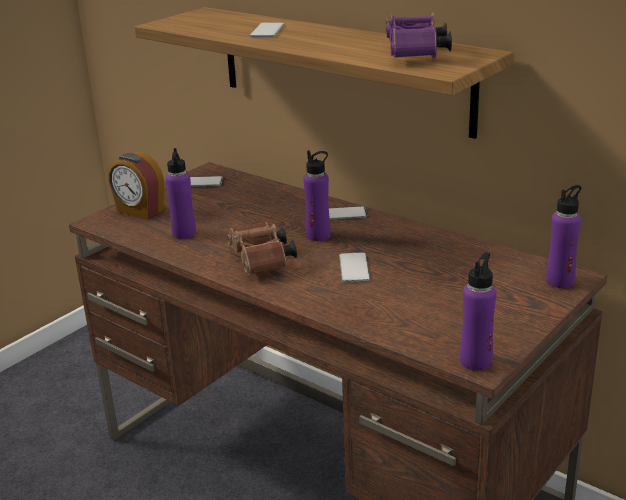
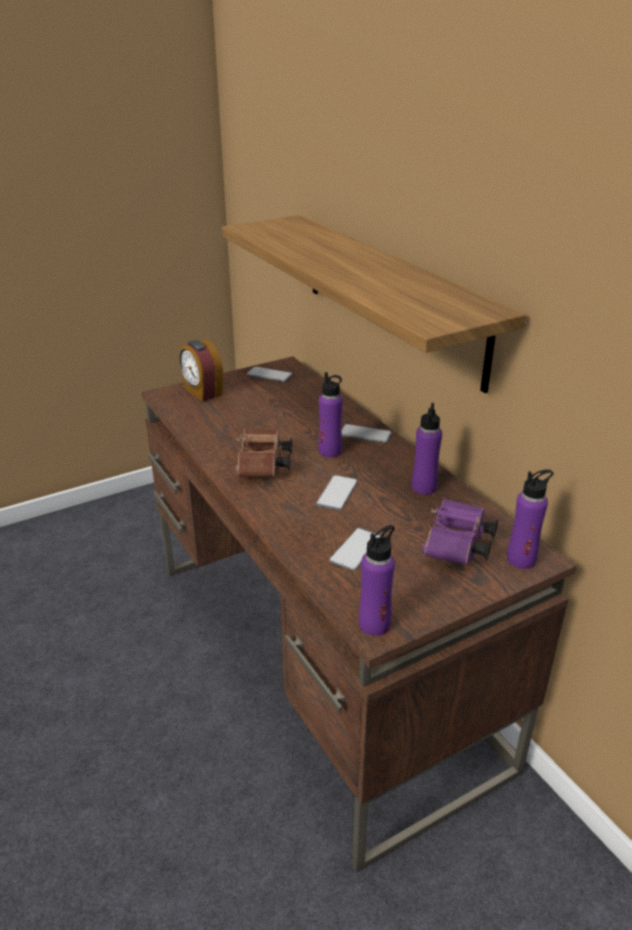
camera: 20 degrees right, 5 degrees up
purple bottle [165,148,196,239] -> purple bottle moved to [412,403,442,495]
phone [250,22,285,37] -> phone moved to [329,528,381,570]
purple binoculars [386,12,452,58] -> purple binoculars moved to [423,498,498,565]

